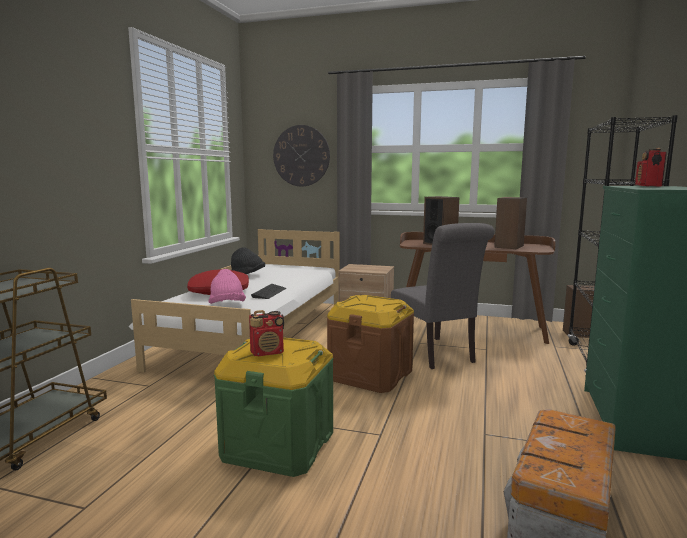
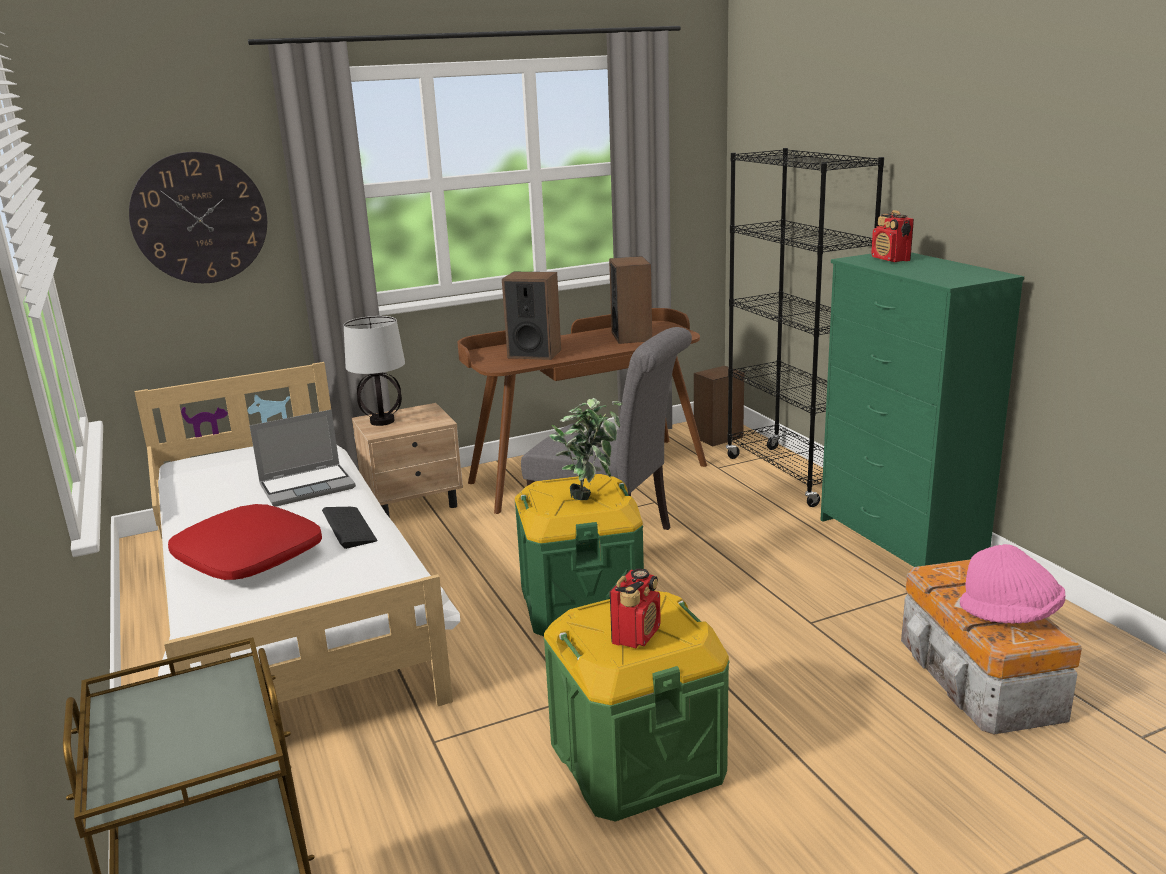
camera: 40 degrees left, 10 degrees up
pink hat [208,269,246,304] -> pink hat moved to [960,544,1066,624]
black hat [231,247,265,274] -> none
brown storage box [327,295,414,393] -> green storage box [515,474,644,636]
none -> laptop [249,410,356,507]
none -> table lamp [344,316,405,426]
none -> potted plant [549,398,623,500]

